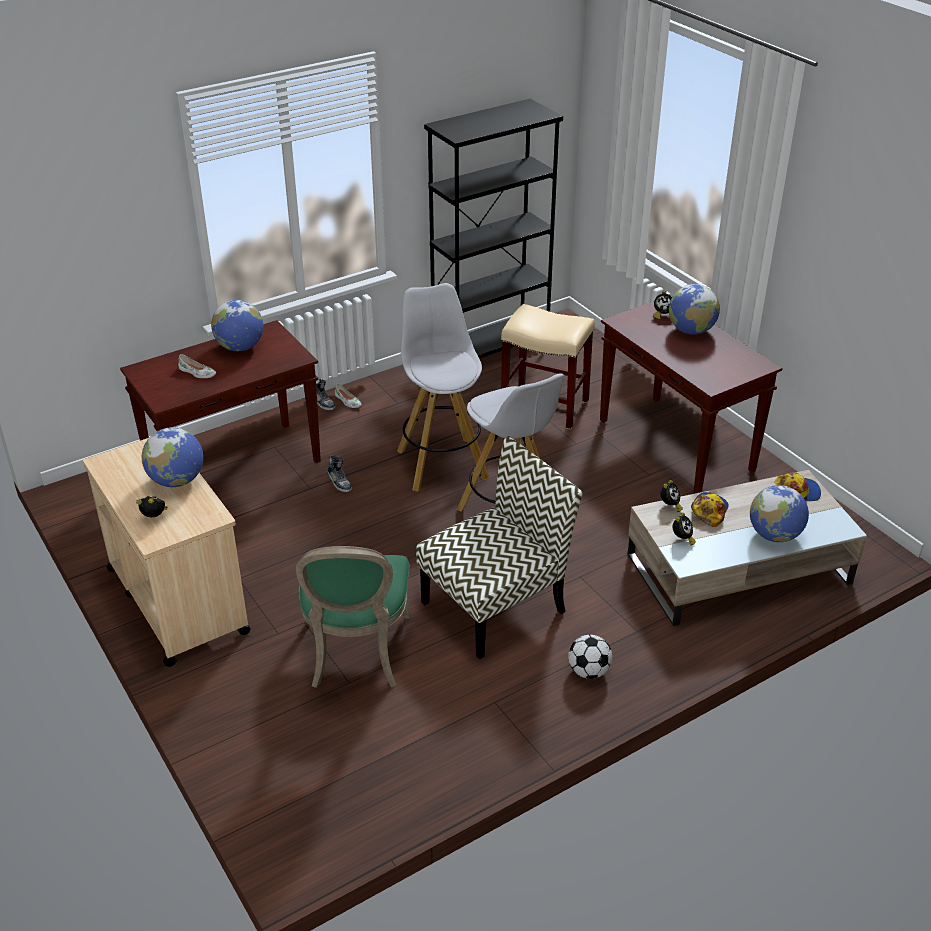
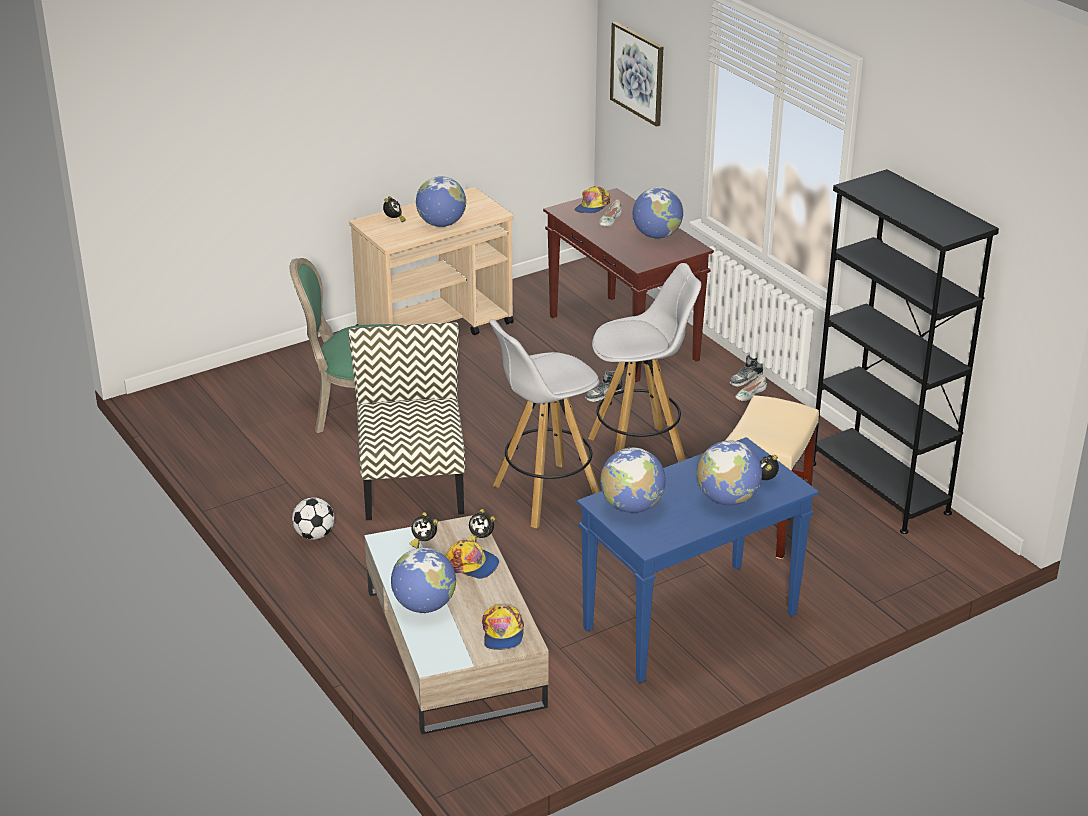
camera: 90 degrees right, 5 degrees down
chair [416,437,582,659] -> chair turned 150 degrees counterclockwise [349,322,465,520]
brown console table [600,301,782,494] -> blue console table [577,437,819,683]
none -> cap [574,186,610,213]
none -> globe [600,448,666,513]
none -> picture [610,22,663,127]

